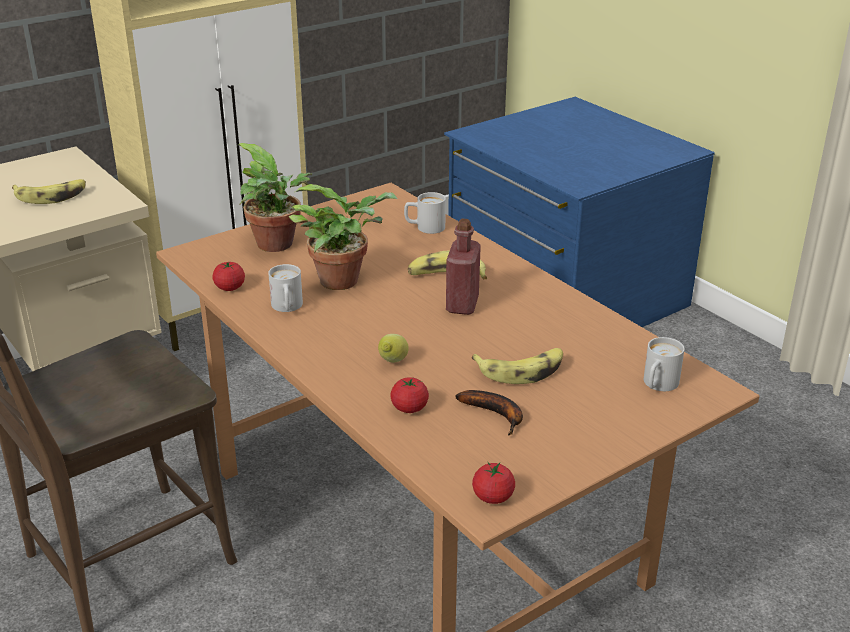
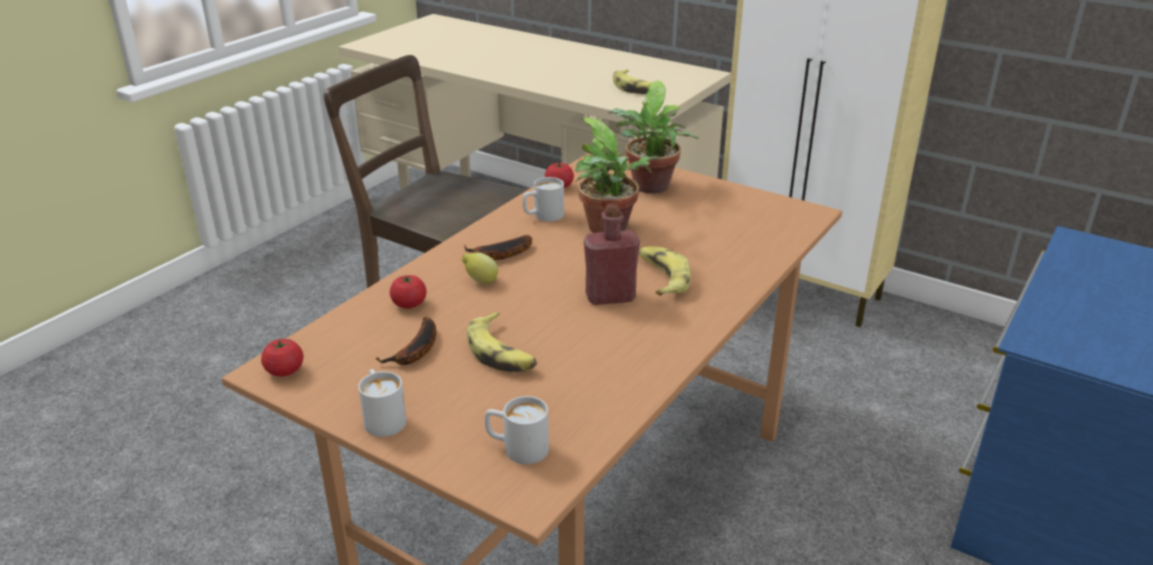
camera: 70 degrees right, 0 degrees up
white mug [404,192,446,234] -> white mug moved to [358,369,407,437]
none -> banana [464,235,532,260]

